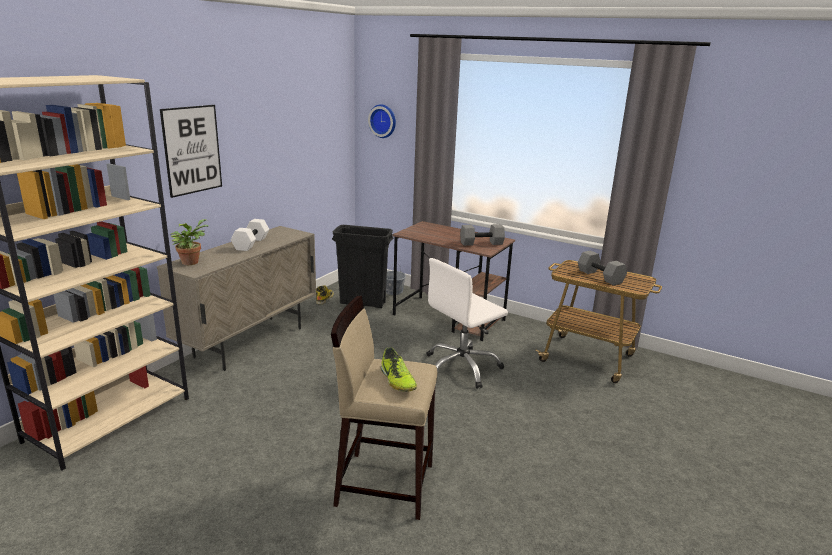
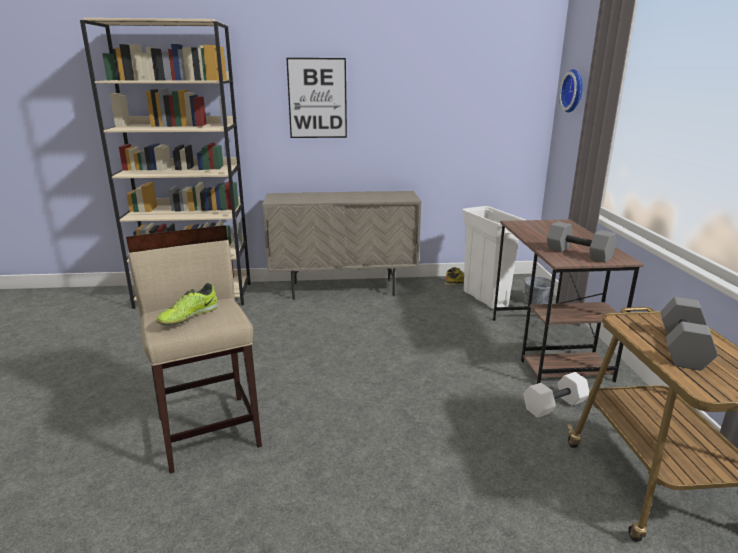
camera: 55 degrees right, 0 degrees up
potted plant [171,219,208,265] -> none
white dumbbell [231,219,269,251] -> white dumbbell moved to [523,372,590,418]
black trash can [332,225,393,308] -> white trash can [462,206,525,310]
white office chair [426,258,508,389] -> none

